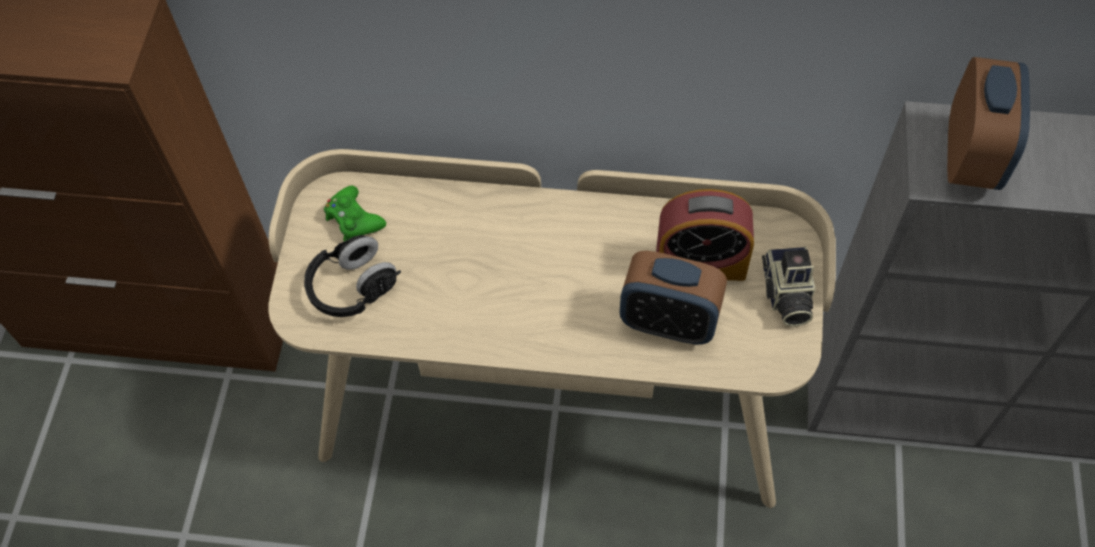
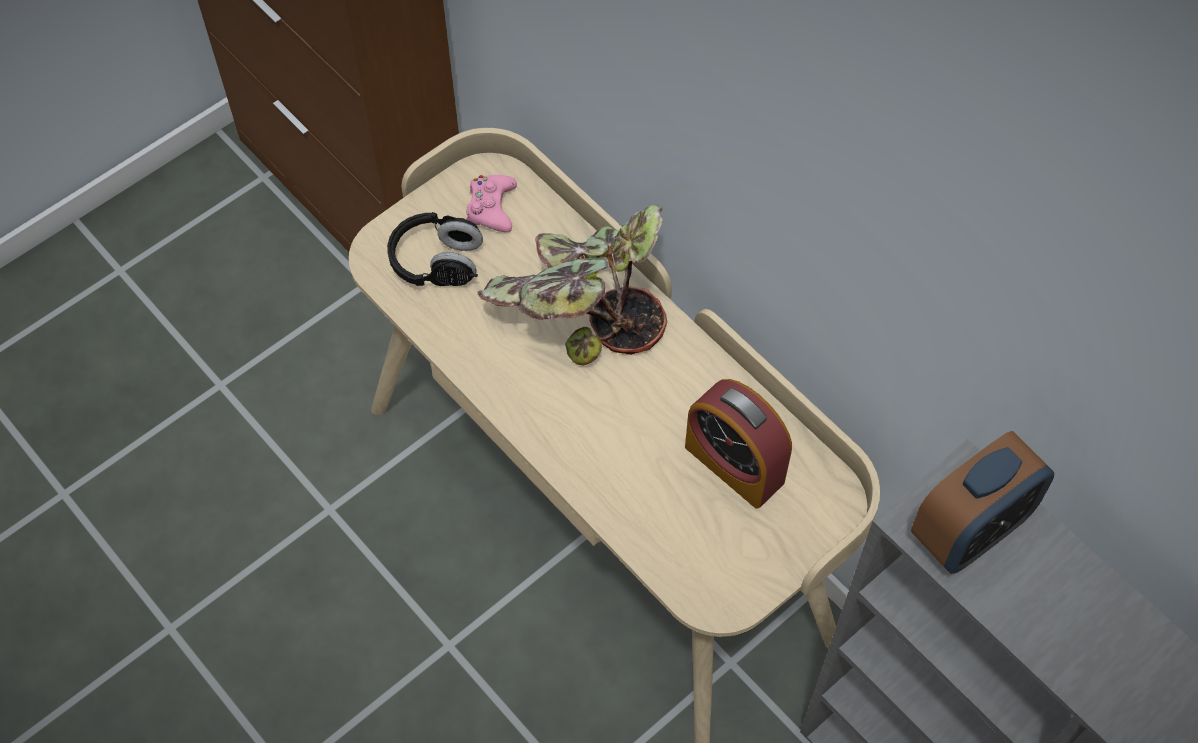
camera: 40 degrees right, 0 degrees up
green game controller [324,185,386,242] -> pink game controller [466,175,517,232]
alarm clock [620,251,727,345] -> none
camera [762,247,815,327] -> none
none -> potted plant [478,205,667,366]

